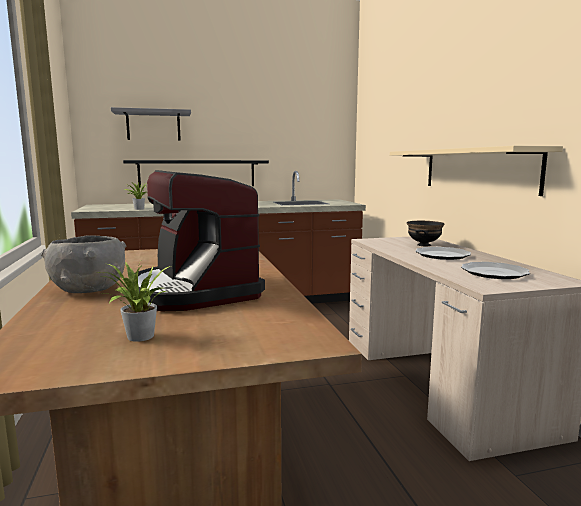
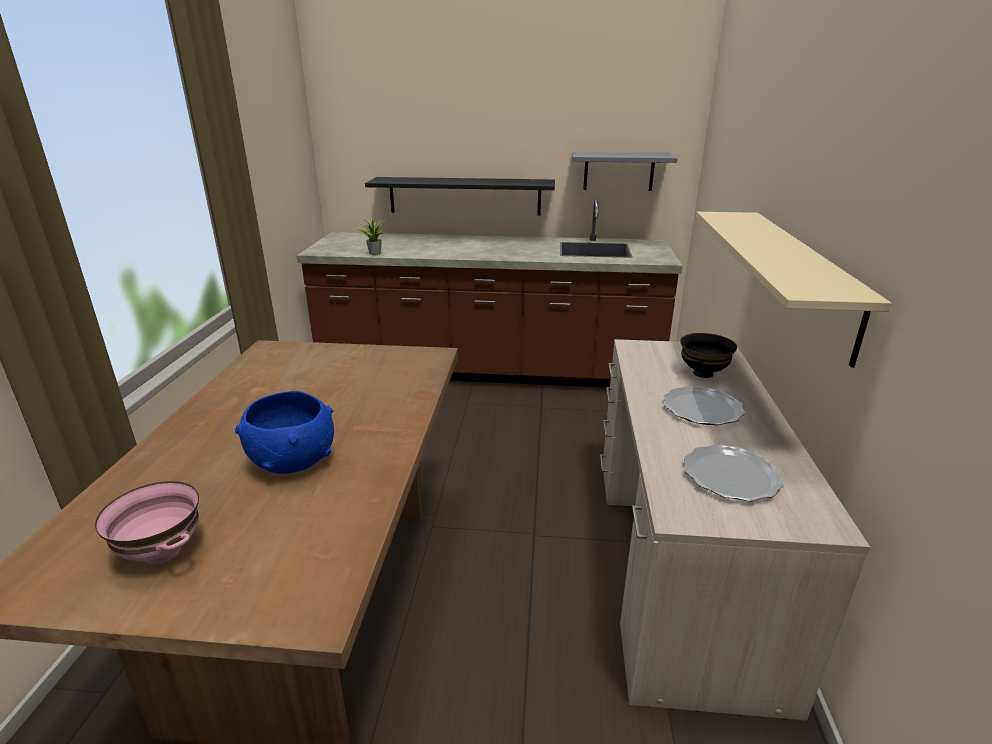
camera: 20 degrees right, 15 degrees up
grey bowl [41,235,127,293] -> none
potted plant [97,261,170,342] -> pink bowl [95,481,199,565]
grey shelf [111,107,191,140] -> grey shelf moved to [572,152,678,191]
coffee machine [128,170,265,311] -> blue bowl [235,391,334,474]

